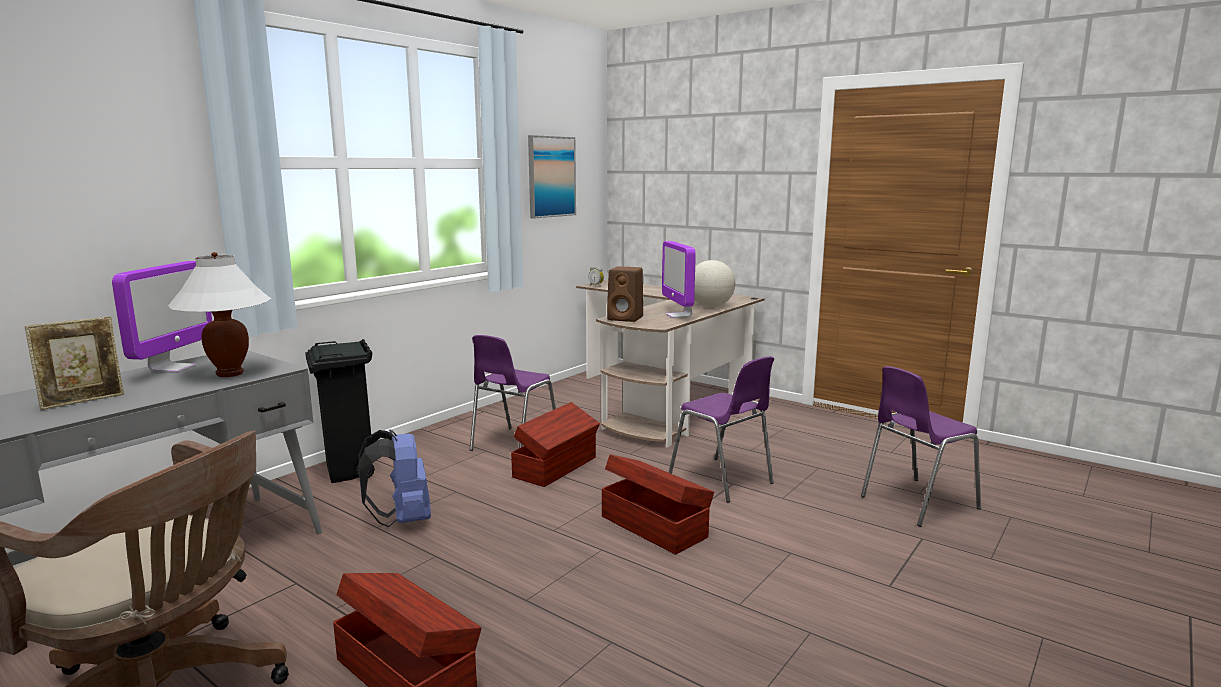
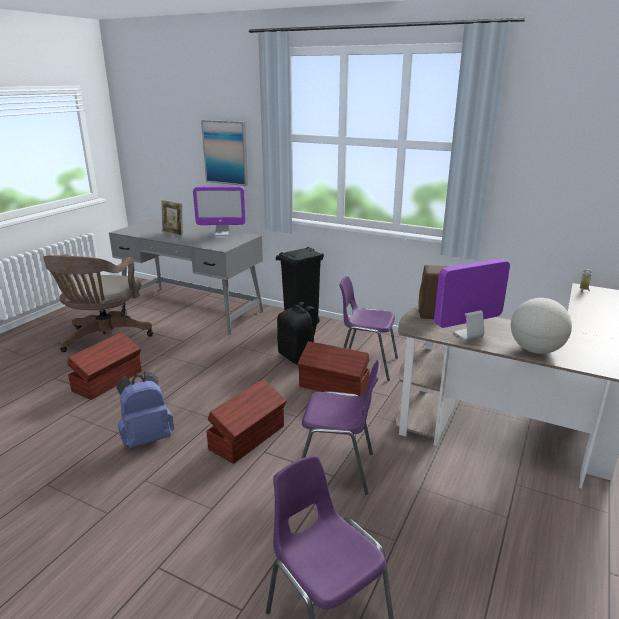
camera: 80 degrees right, 10 degrees up
white table lamp [168,252,272,377] -> none
blue backpack [358,429,431,527] -> blue backpack moved to [116,372,174,448]
picture [528,135,576,219] -> picture moved to [201,120,248,186]
purple chair [668,356,774,503] -> purple chair turned 120 degrees counterclockwise [301,360,381,495]
none -> black backpack [277,302,317,365]

